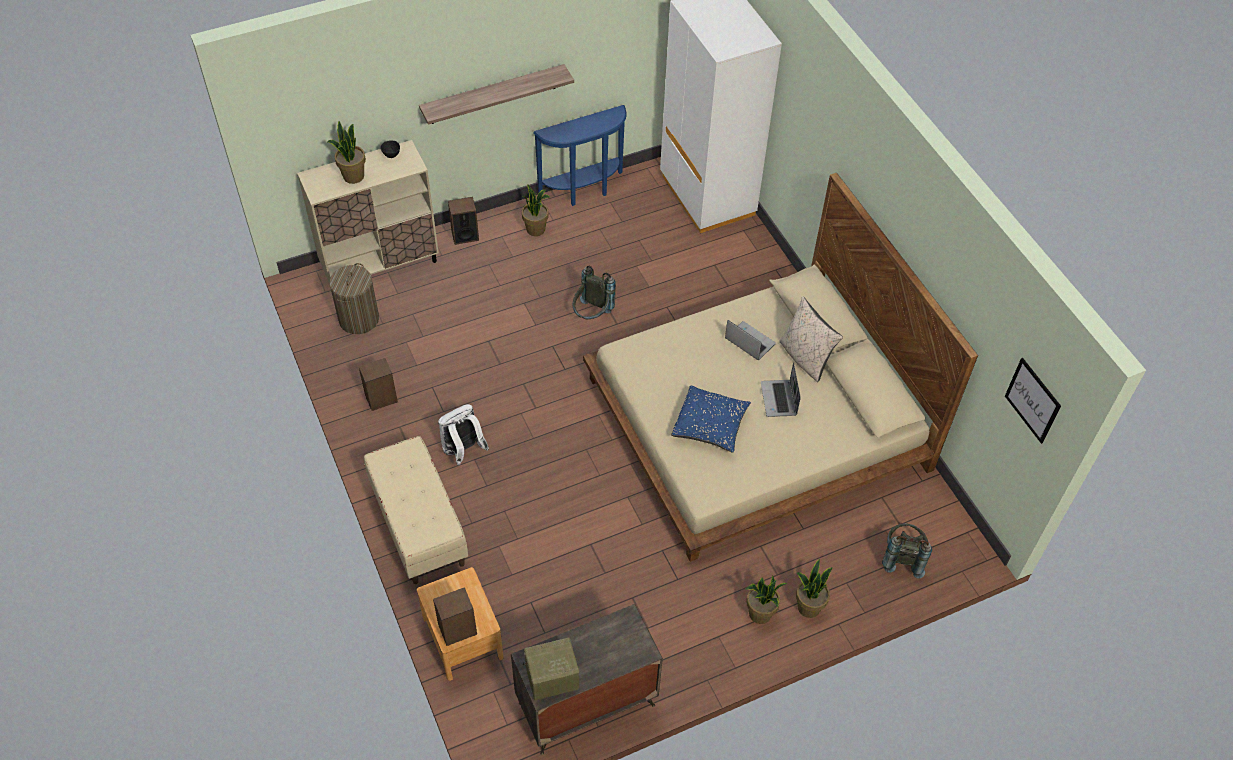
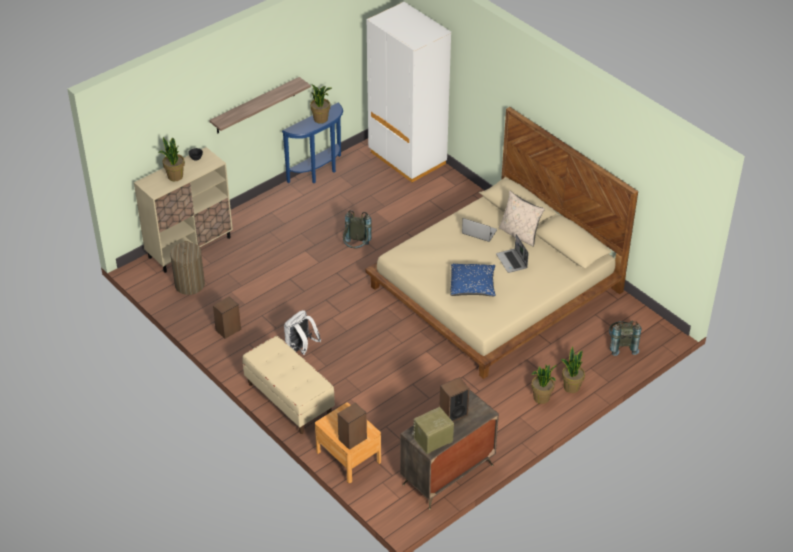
camera: 15 degrees left, 10 degrees down
speaker [448,197,479,245] -> speaker moved to [439,377,469,422]
potted plant [522,184,550,236] -> potted plant moved to [310,85,332,124]
picture [1005,358,1061,444] -> none

